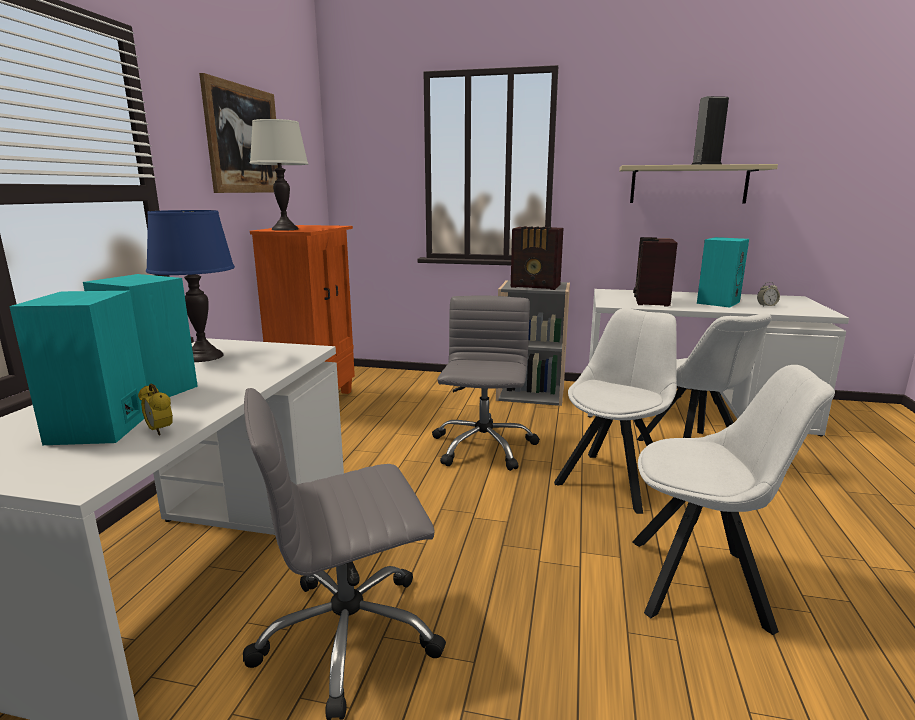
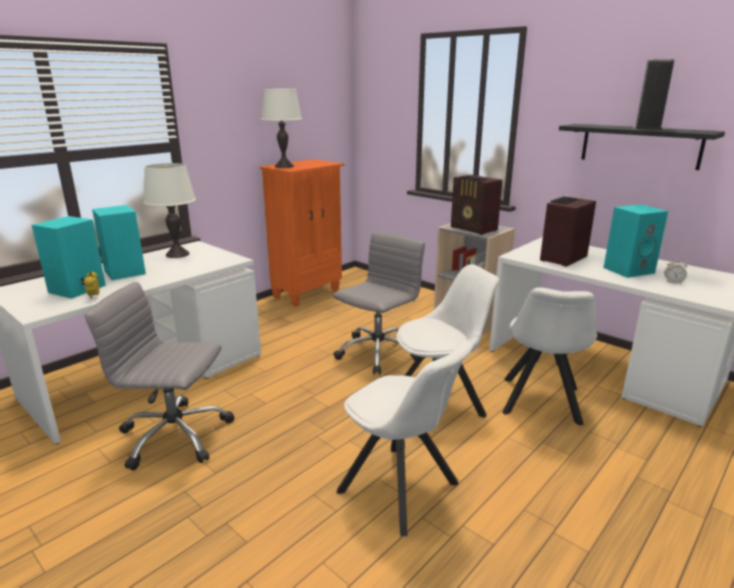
camera: 30 degrees right, 5 degrees up
blue table lamp [146,210,235,362] -> white table lamp [143,163,196,258]
picture [199,73,278,193] -> none
beige shelf [619,164,778,203] -> black shelf [559,124,725,170]

